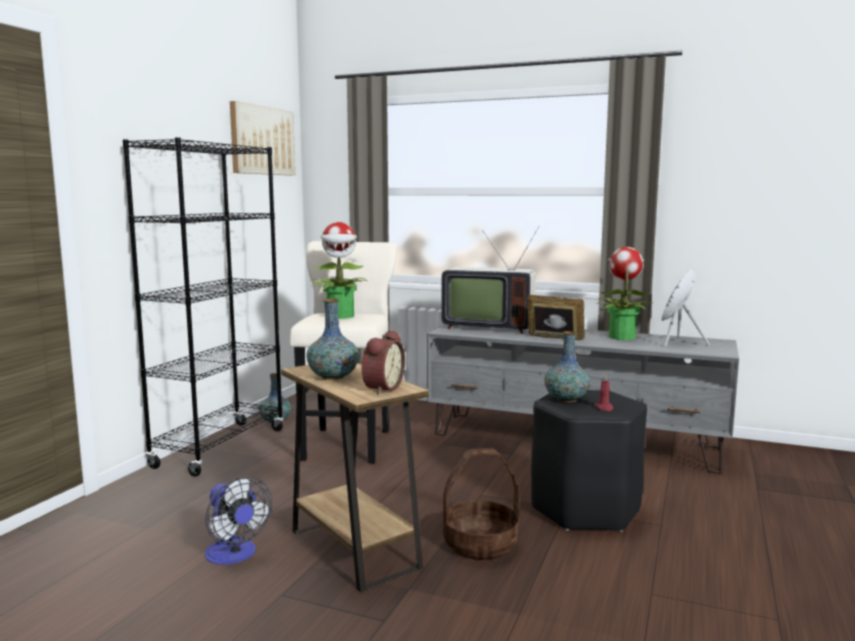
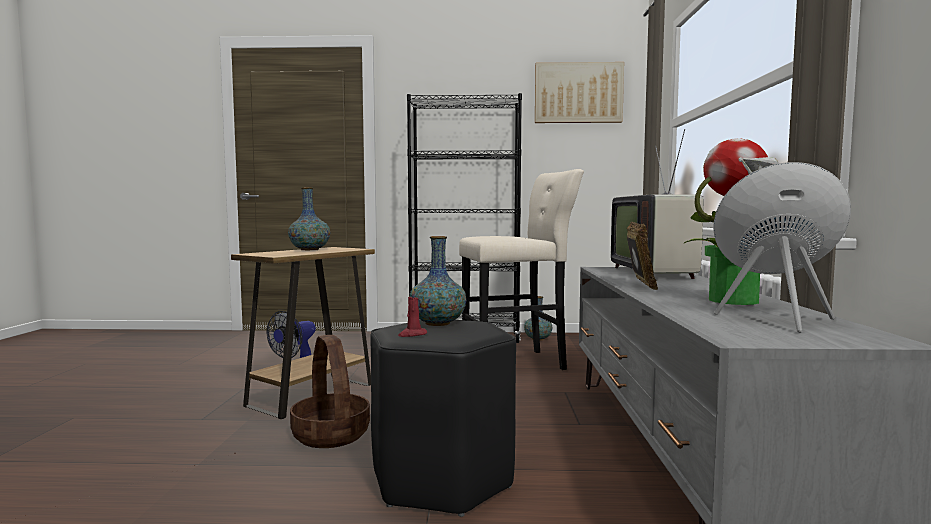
camera: 70 degrees right, 5 degrees down
potted plant [310,222,367,319] -> none
alarm clock [362,330,405,394] -> none

